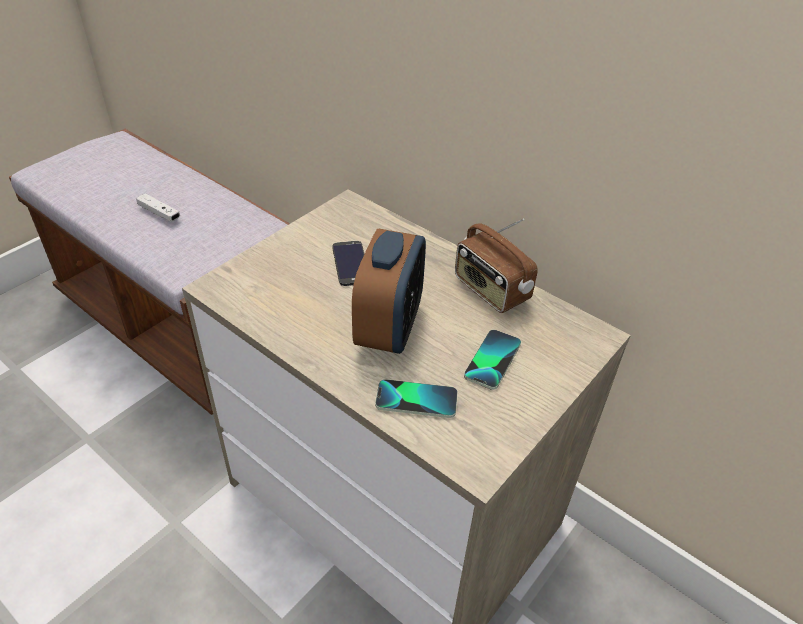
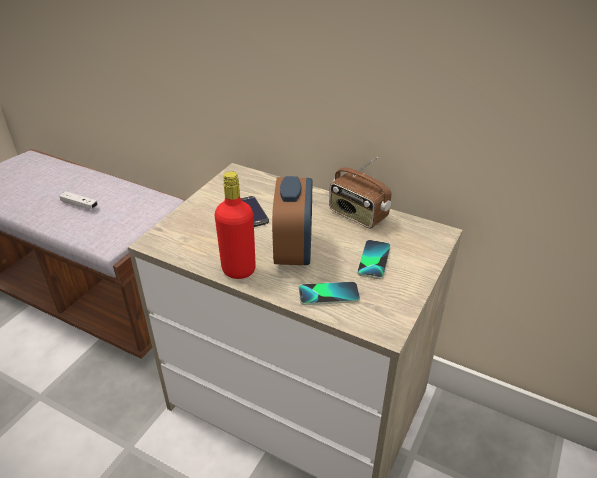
camera: 10 degrees left, 5 degrees down
none -> red bottle [215,171,256,279]

